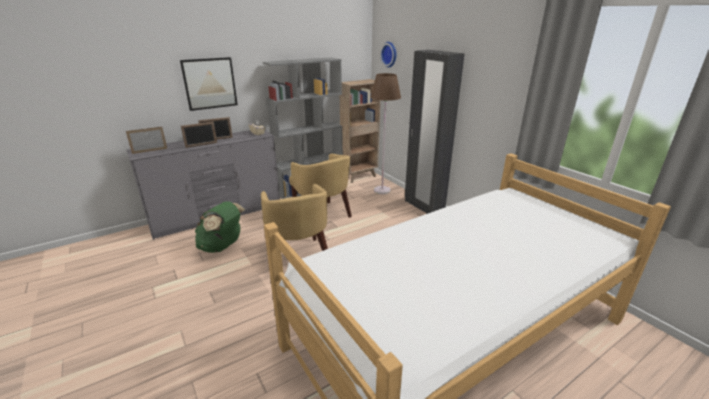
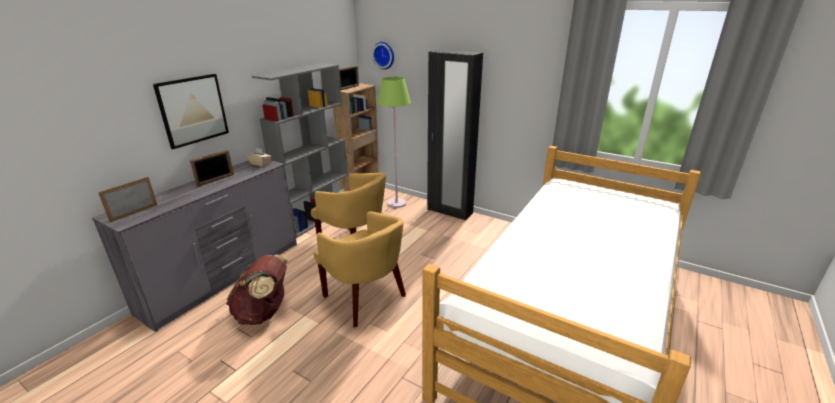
camera: 25 degrees left, 0 degrees up
picture frame [181,122,217,148] -> picture frame moved to [339,65,359,90]
green backpack [195,201,245,253] -> brown backpack [226,255,288,325]
brown floor lamp [370,73,401,194] -> green floor lamp [377,77,411,208]

